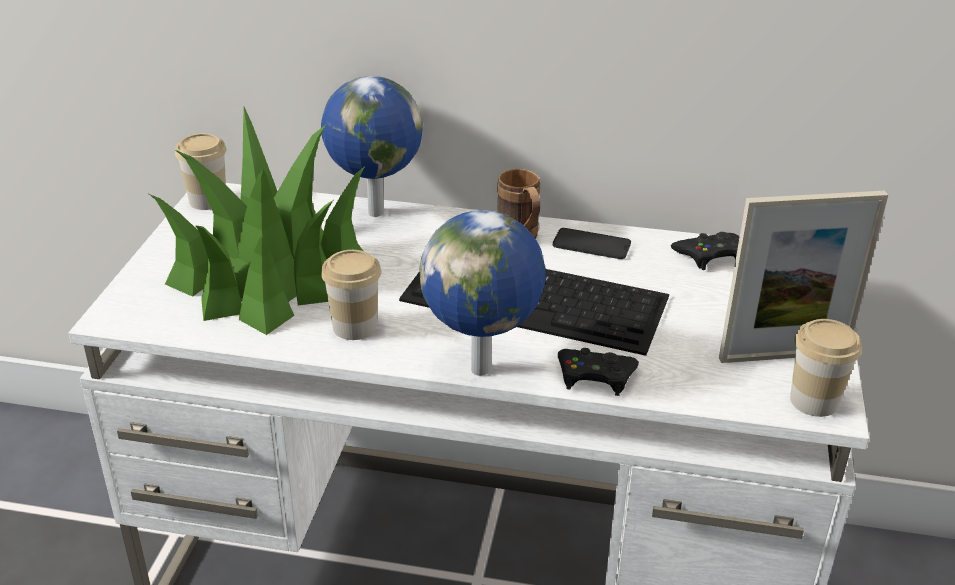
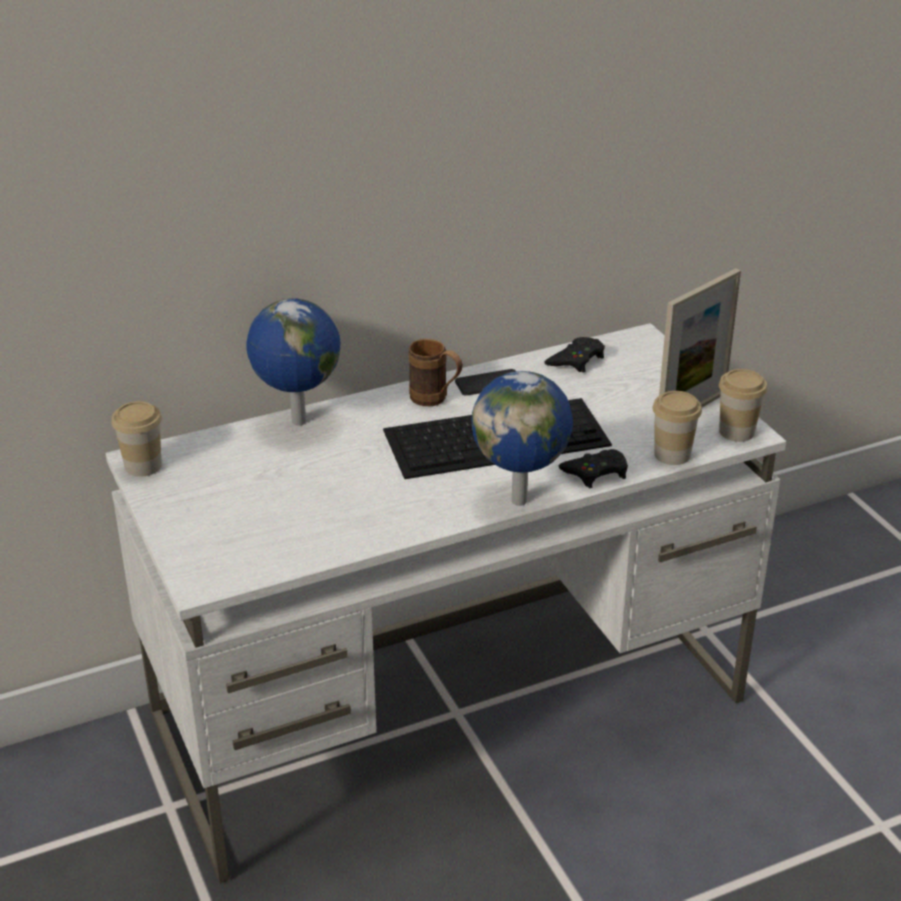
camera: 35 degrees left, 0 degrees up
potted plant [149,107,364,335] -> none
cup [321,250,381,340] -> cup moved to [653,391,702,465]

